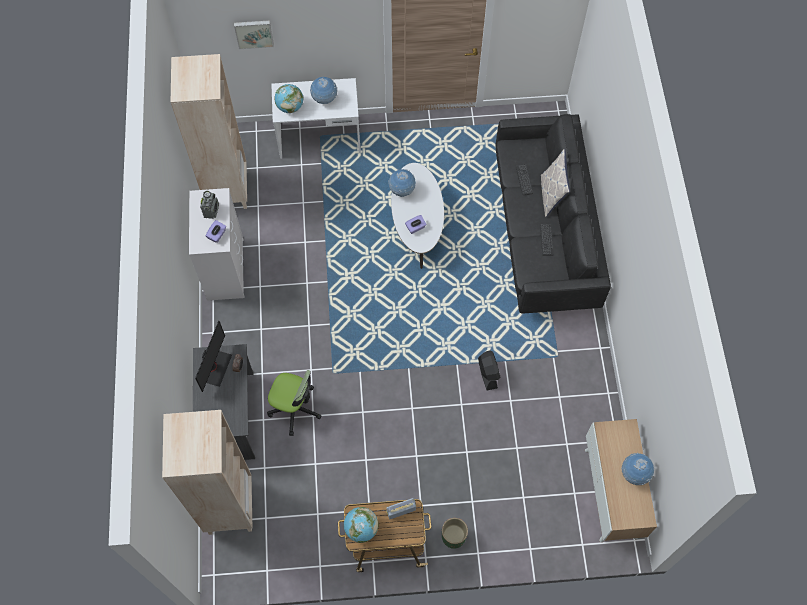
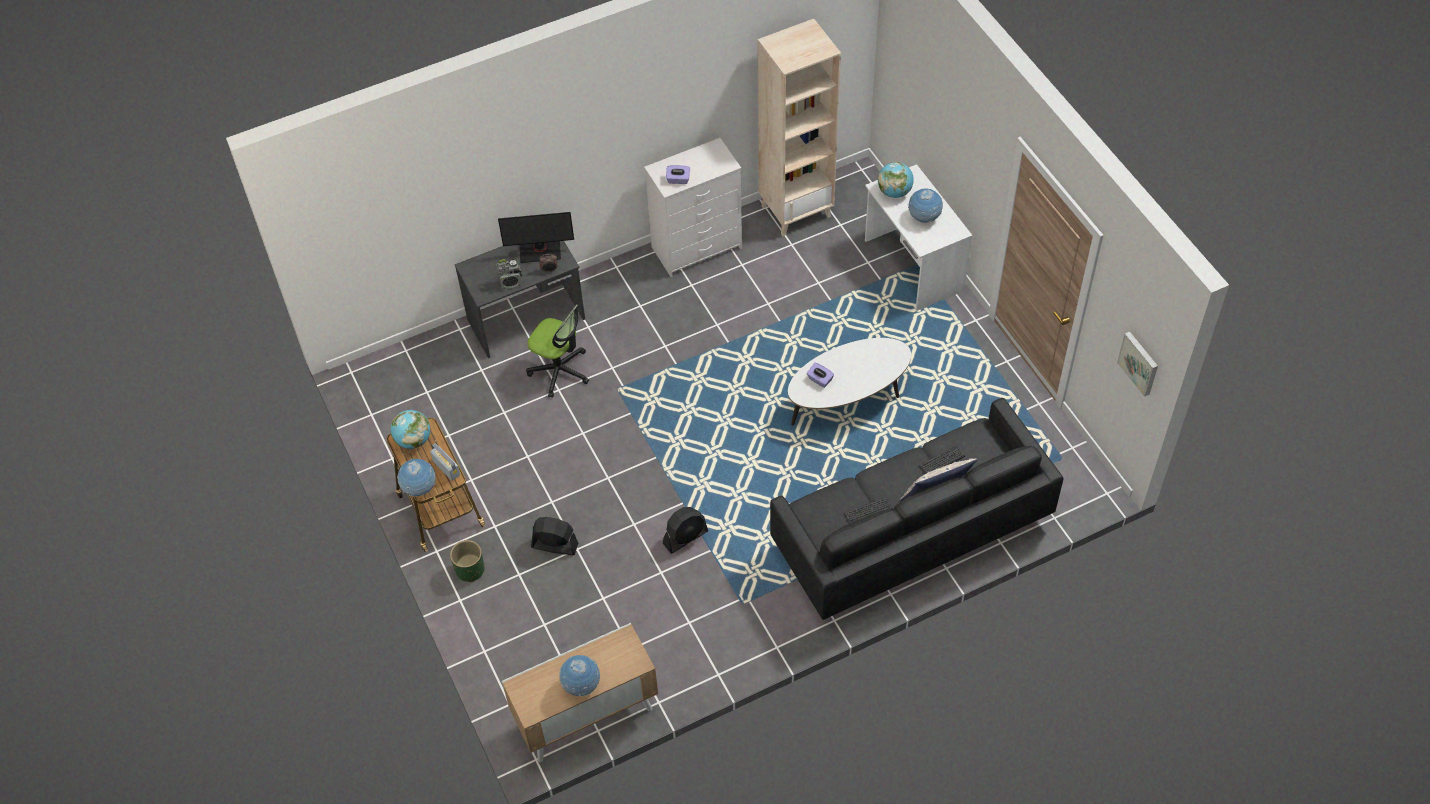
camera: 70 degrees right, 10 degrees down
beige bookcase [162,410,252,535] -> none
radio [200,191,219,219] -> radio moved to [496,259,522,290]
picture [234,20,274,49] -> picture moved to [1117,331,1158,397]
office chair [267,370,321,436] -> office chair turned 60 degrees counterclockwise [526,304,589,398]
globe [388,169,416,197] -> globe moved to [397,459,436,496]
none -> black fan [531,517,578,555]

